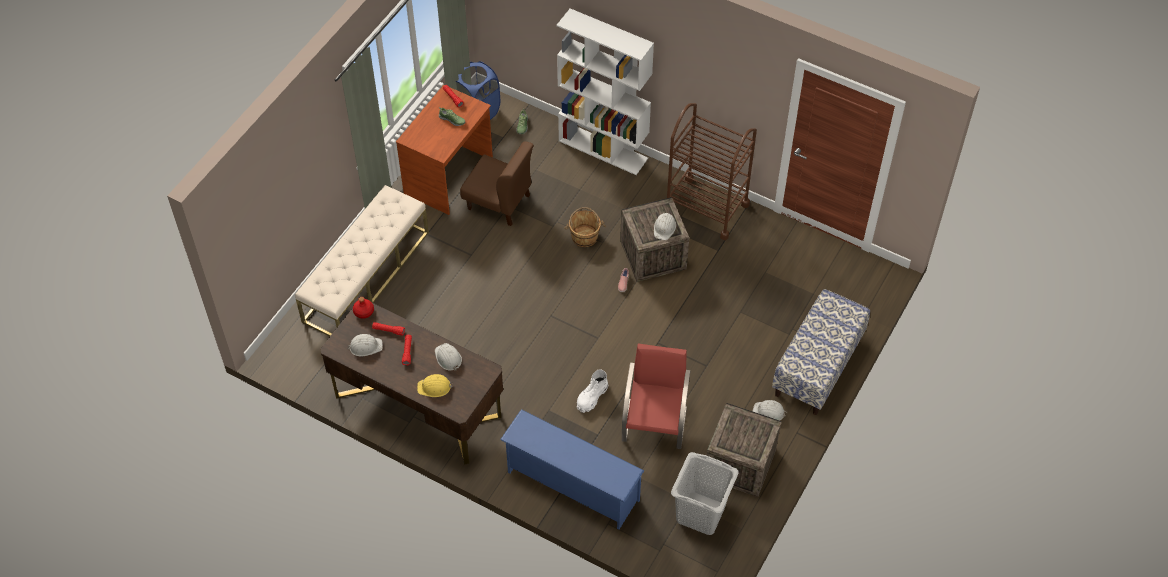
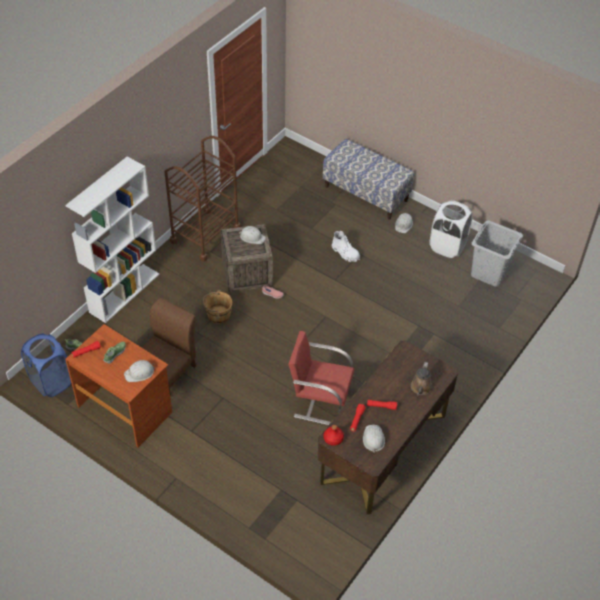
camera: 85 degrees left, 5 degrees down
beige bench [295,185,429,337] -> none
yellow hard hat [417,374,453,397] -> brown watering can [411,362,432,395]
white hard hat [435,343,462,371] -> white hard hat moved to [124,360,155,382]
blue shoe rack [500,409,644,529] -> none
white boot [577,369,609,413] -> white boot moved to [332,231,360,262]
red chair [622,343,691,449] -> red chair moved to [288,331,355,425]
crate [706,403,782,497] -> white laundry basket [429,201,473,258]

